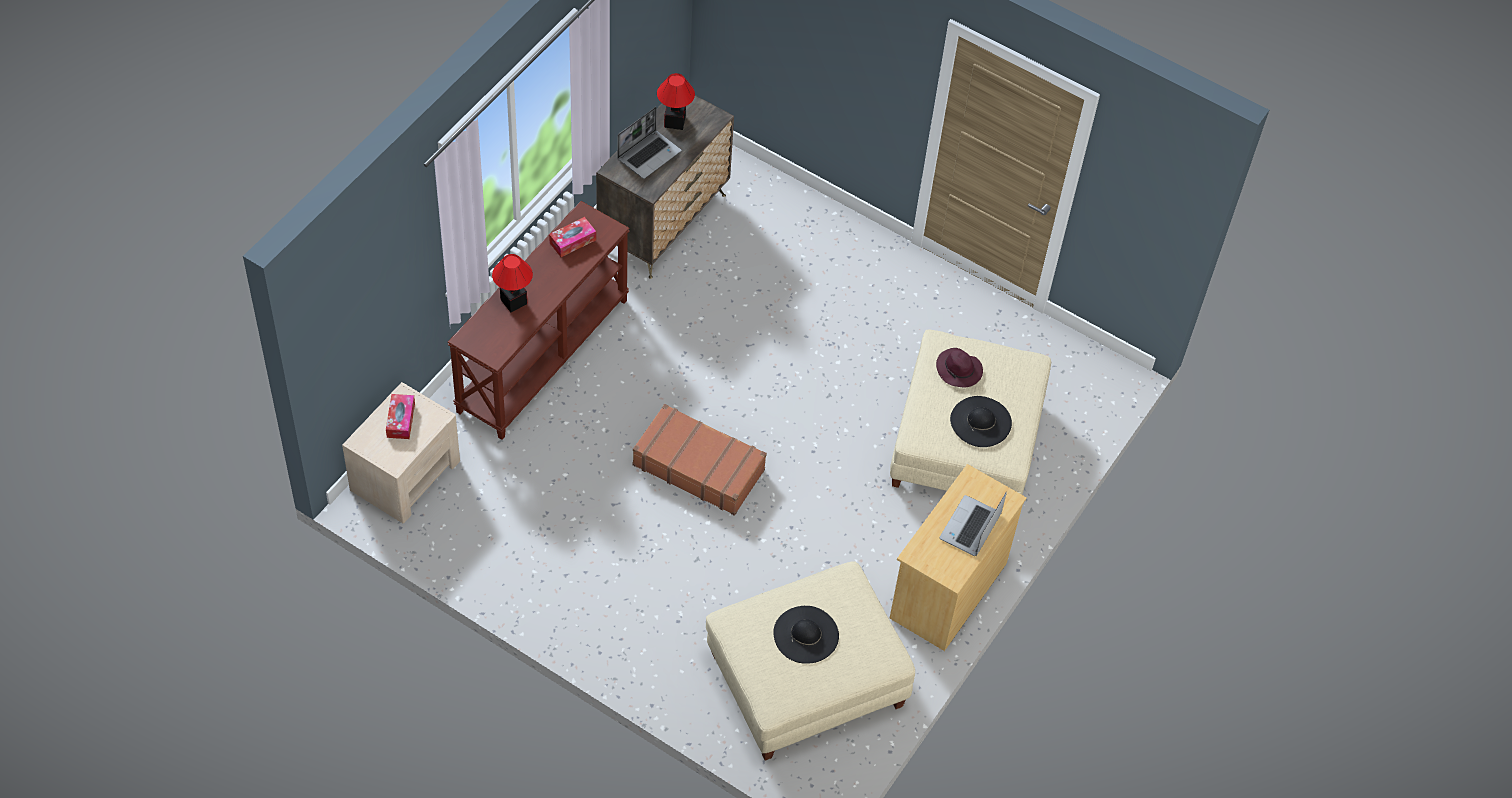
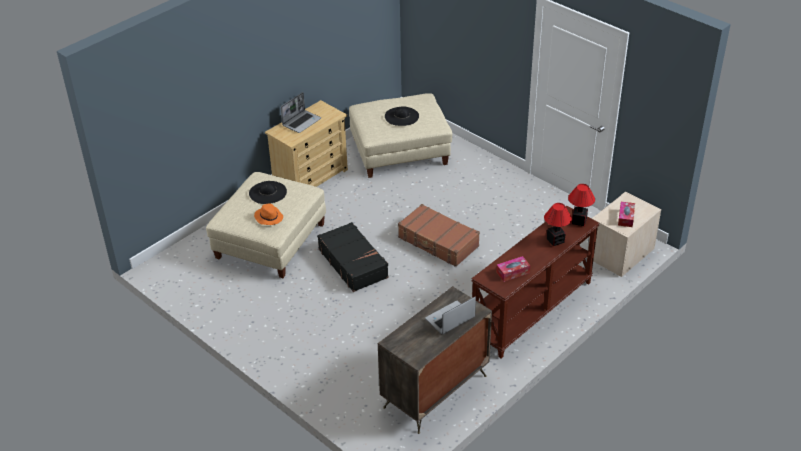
camera: 165 degrees left, 15 degrees down
table lamp [657,73,695,130] -> table lamp moved to [568,184,595,226]
purple hat [936,348,983,388] -> orange hat [254,204,283,225]
none -> black suitcase [317,222,389,292]

